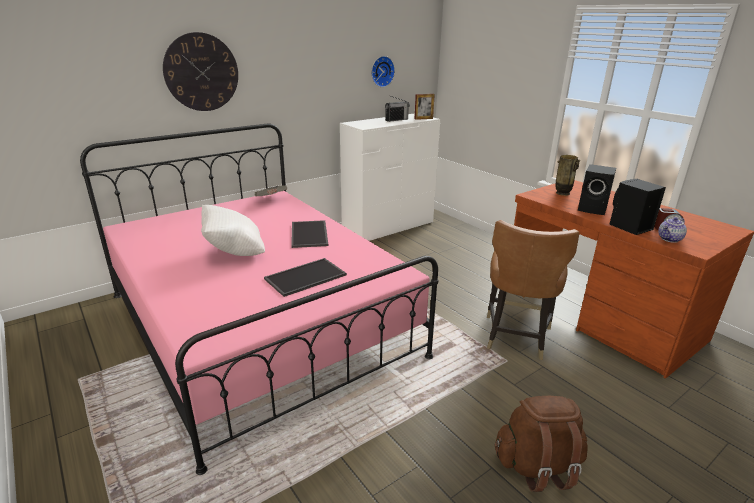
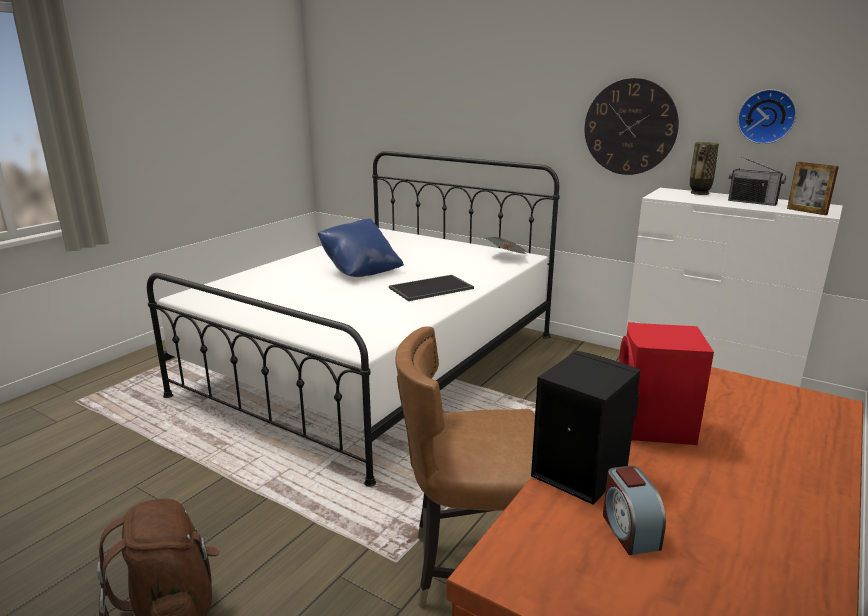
camera: 70 degrees right, 5 degrees down
pink bed [80,124,438,475] -> white bed [147,151,560,487]
wall clock [163,32,238,111] -> wall clock moved to [585,78,679,175]
white pillow [201,205,265,256] -> blue pillow [318,218,404,277]
tray [264,258,347,297] -> none
vase [556,155,580,196] -> vase moved to [690,142,719,195]
black speaker [578,164,616,215] -> red speaker [619,322,714,445]
teapot [658,217,687,243] -> none

